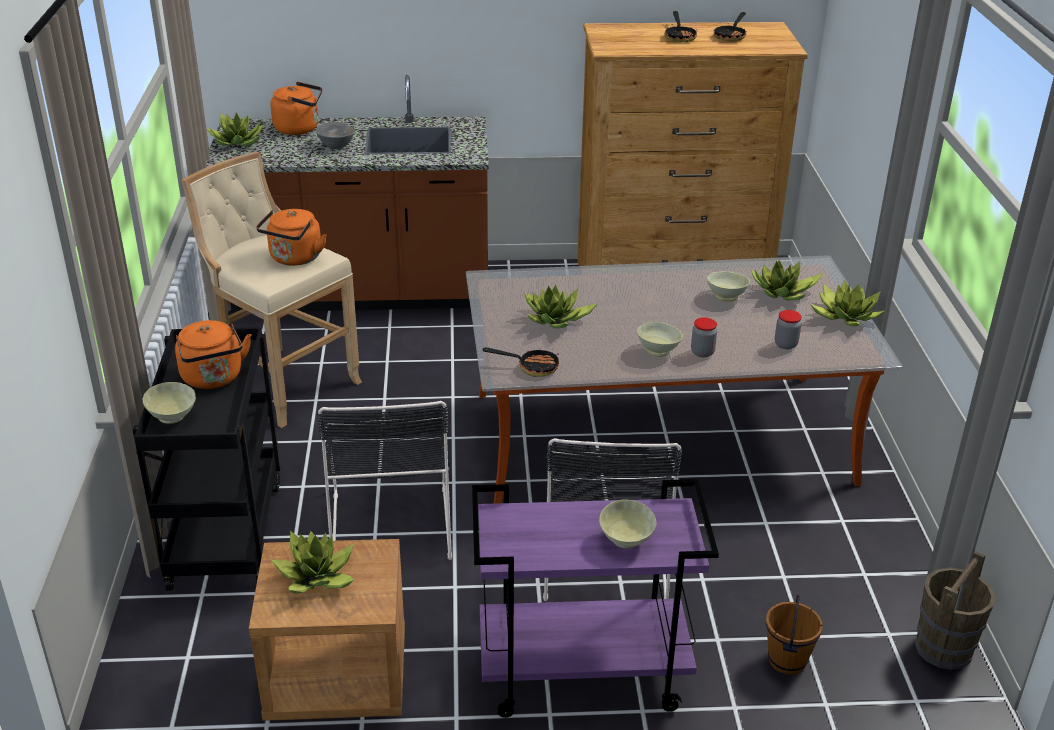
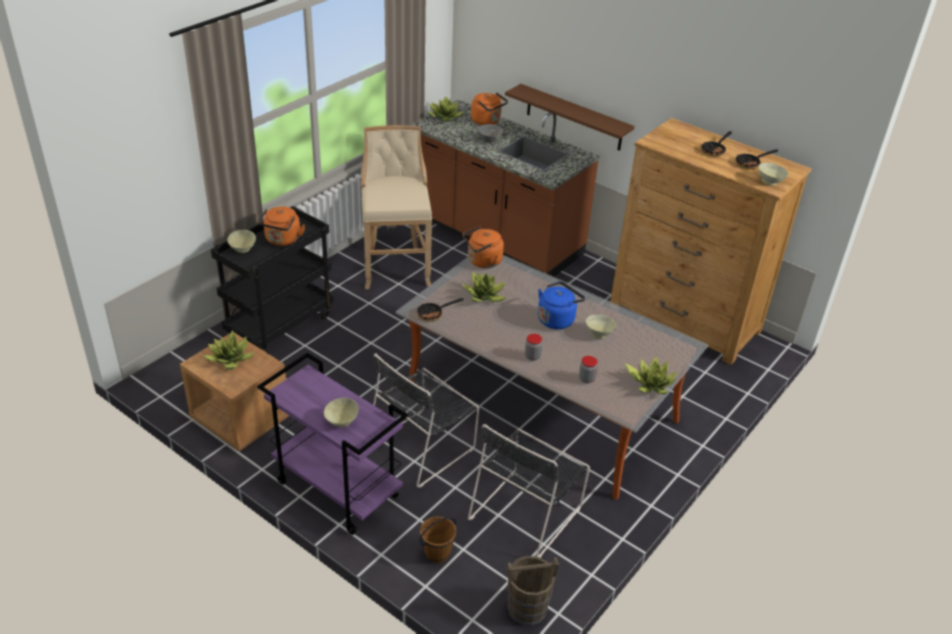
camera: 40 degrees right, 5 degrees up
orange kettle [256,209,327,266] -> orange kettle moved to [462,226,504,268]
black chair [317,401,452,560] -> black chair moved to [468,424,590,558]
frying pan [483,348,559,377] -> frying pan turned 105 degrees clockwise [417,298,464,321]
beige bowl [637,322,683,357] -> beige bowl moved to [758,162,789,186]
potted plant [751,260,824,301] -> none
none -> brown shelf [505,84,635,151]
none -> blue kettle [538,281,585,329]

